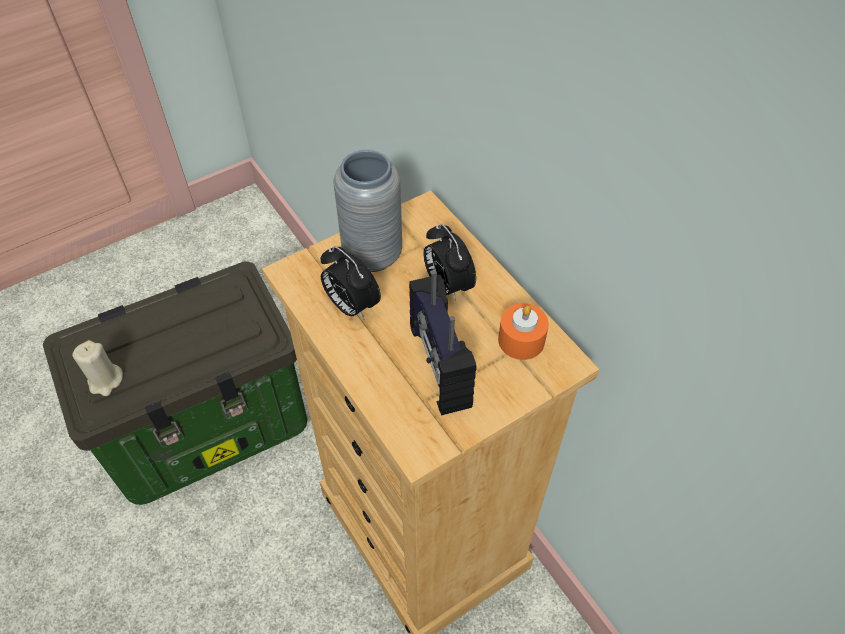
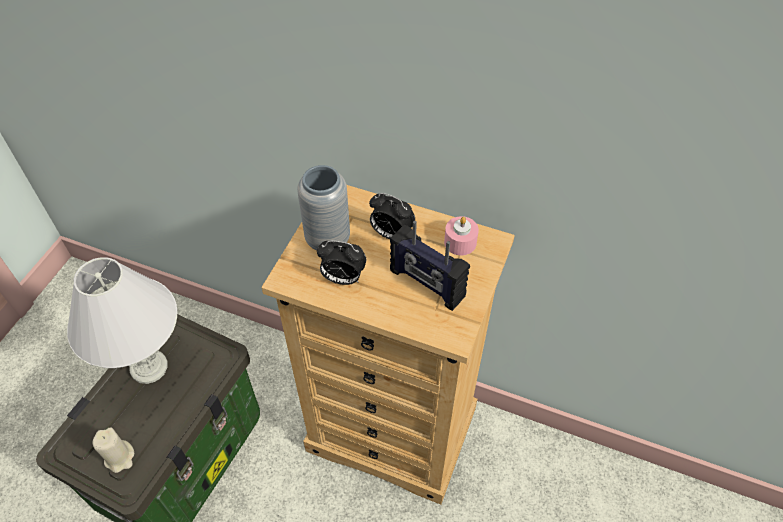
camera: 35 degrees left, 0 degrees up
orange candle [498,303,549,360] -> pink candle [444,216,479,255]
none -> white table lamp [67,257,177,384]

